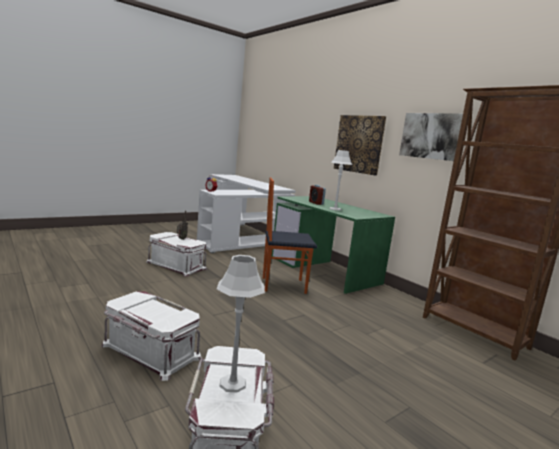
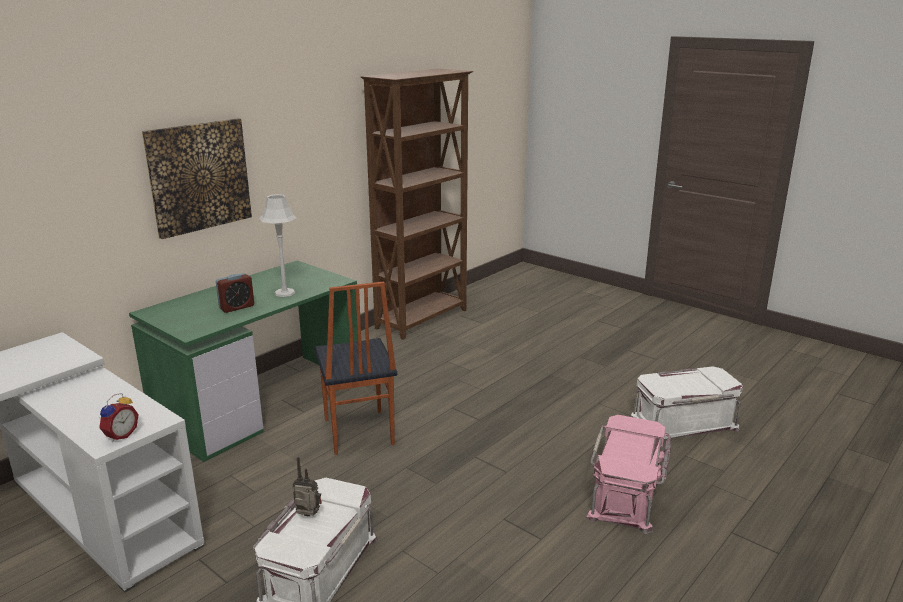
camera: 100 degrees left, 10 degrees up
white storage box [101,291,202,381] -> pink storage box [586,415,672,534]
grey table lamp [217,255,265,393] -> none
picture [399,113,463,161] -> none

